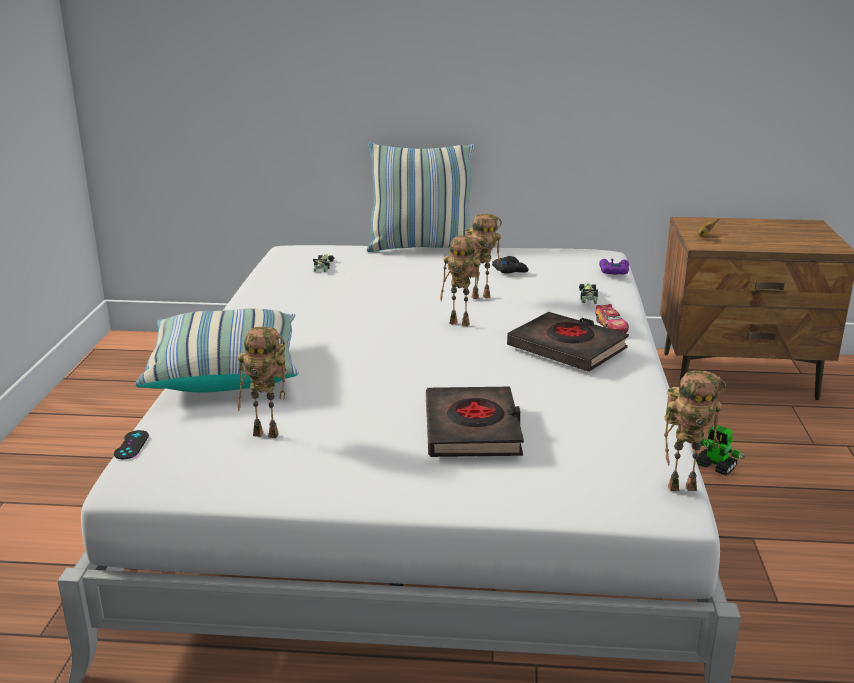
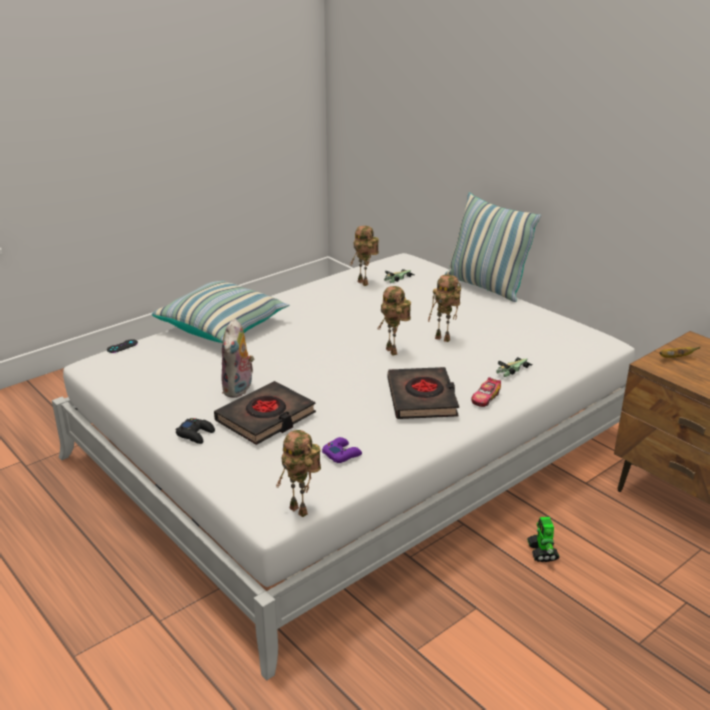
camera: 45 degrees right, 5 degrees up
toy robot [238,327,286,438] -> toy robot moved to [350,226,379,286]
black game controller [492,256,529,274] -> black game controller moved to [175,418,215,444]
purple game controller [599,259,629,275] -> purple game controller moved to [322,437,362,463]
none -> plush toy [221,318,255,398]

